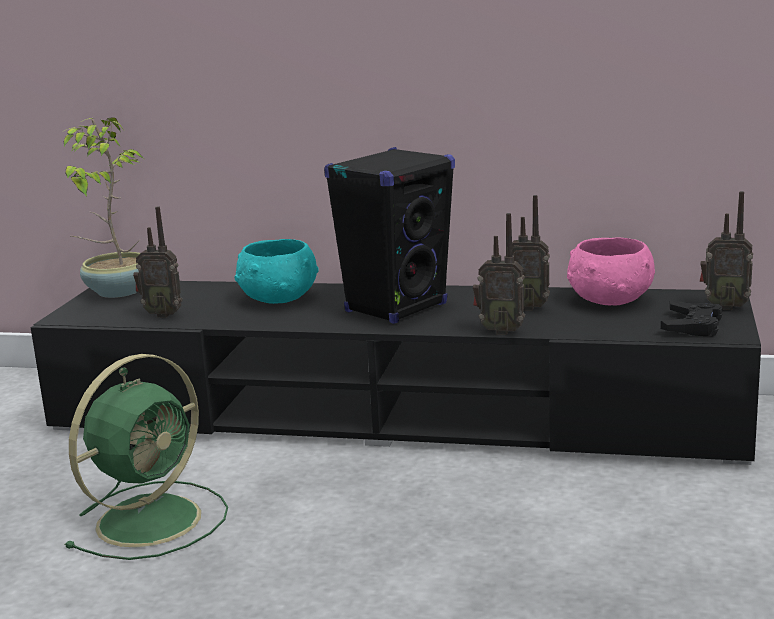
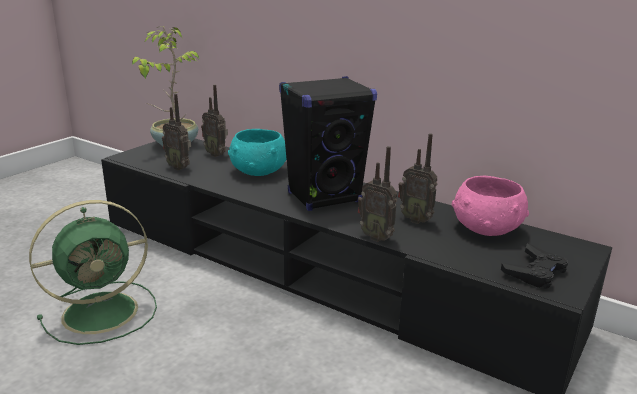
camera: 20 degrees right, 5 degrees up
radio [700,191,753,310] -> radio moved to [201,85,228,157]

